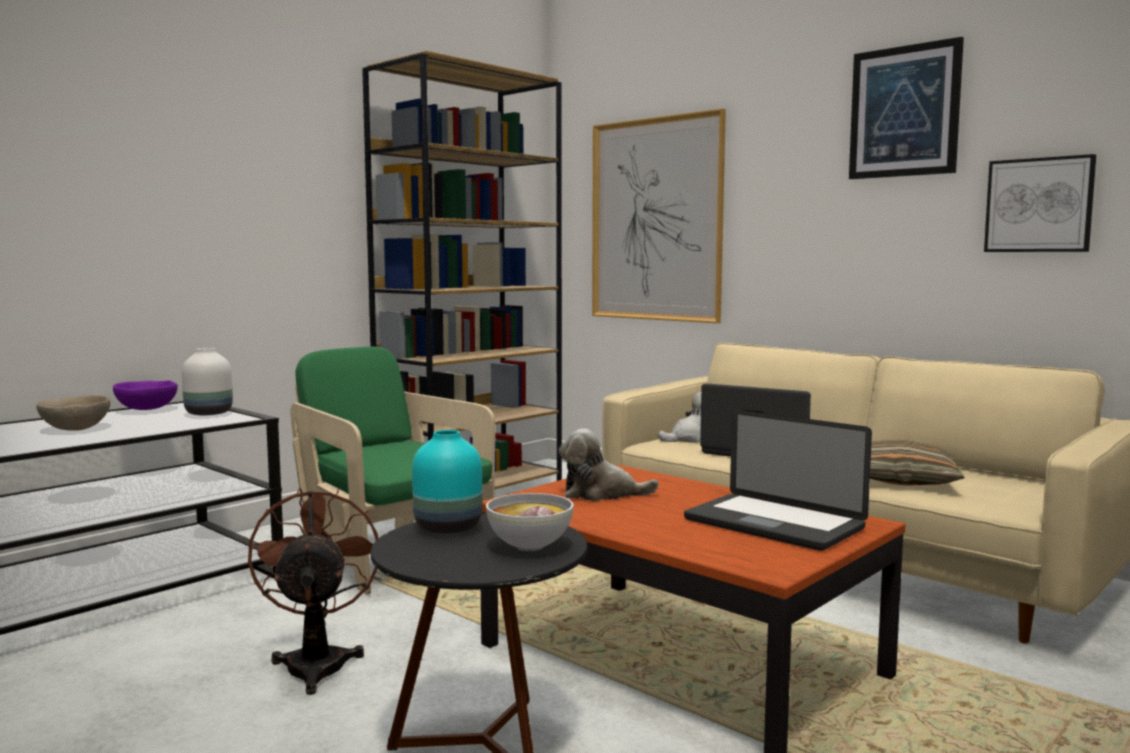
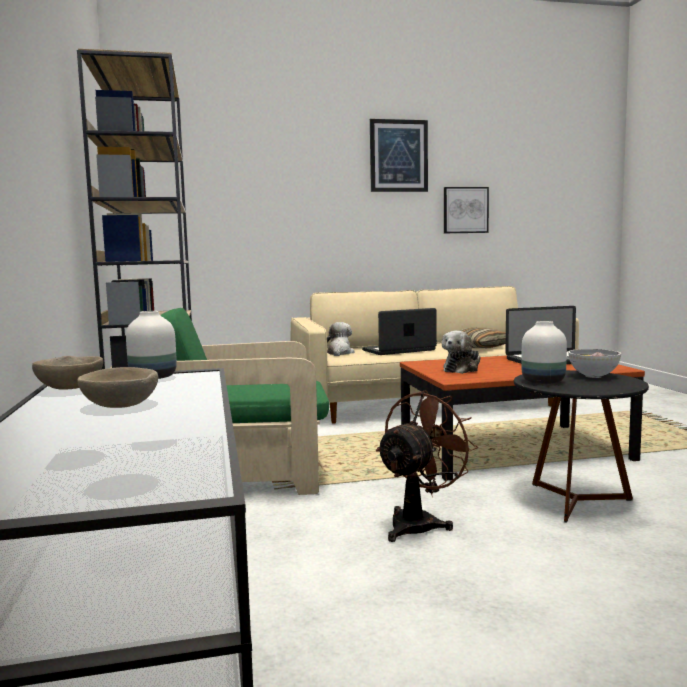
camera: 55 degrees left, 0 degrees up
purple bowl [113,380,178,410] -> beige bowl [32,356,103,390]
brown fan [248,488,379,695] -> brown fan turned 105 degrees clockwise [376,390,478,542]
turquoise vase [412,430,482,534] -> white vase [521,321,567,384]
picture [592,108,726,323] -> none

